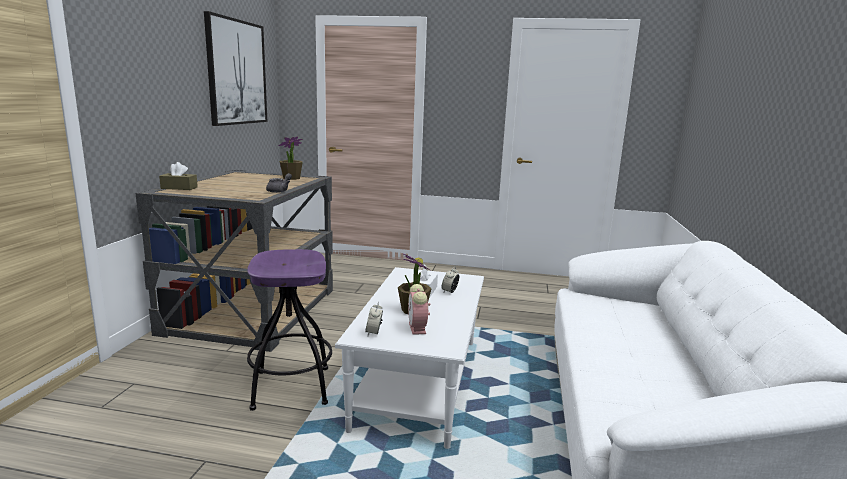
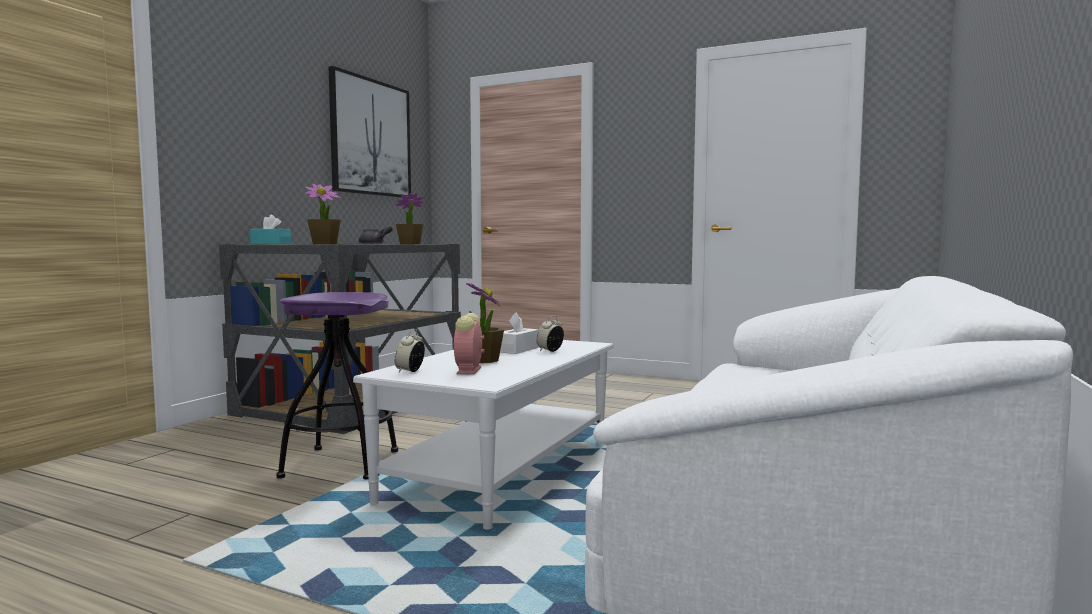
camera: 15 degrees right, 10 degrees down
brown tissue box [159,162,198,190] -> turquoise tissue box [250,214,291,244]
none -> potted plant [305,184,341,244]

